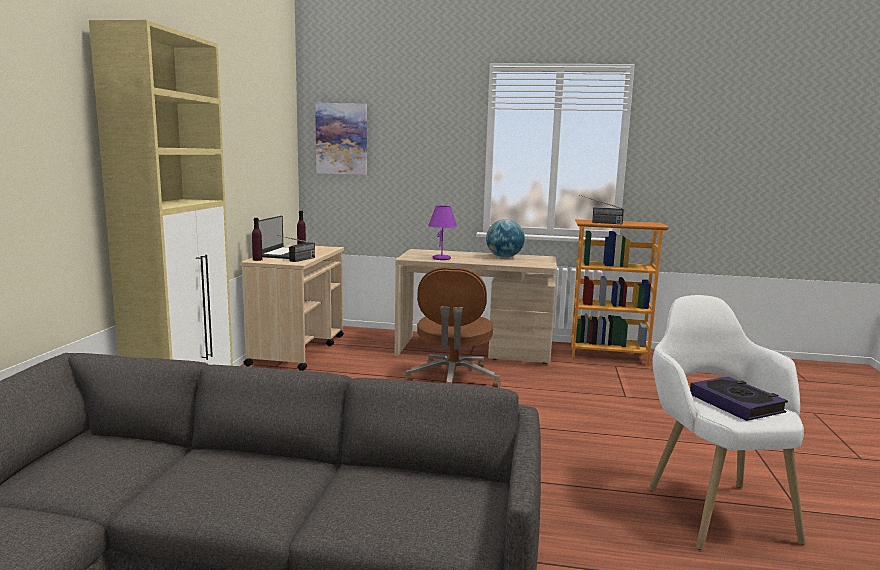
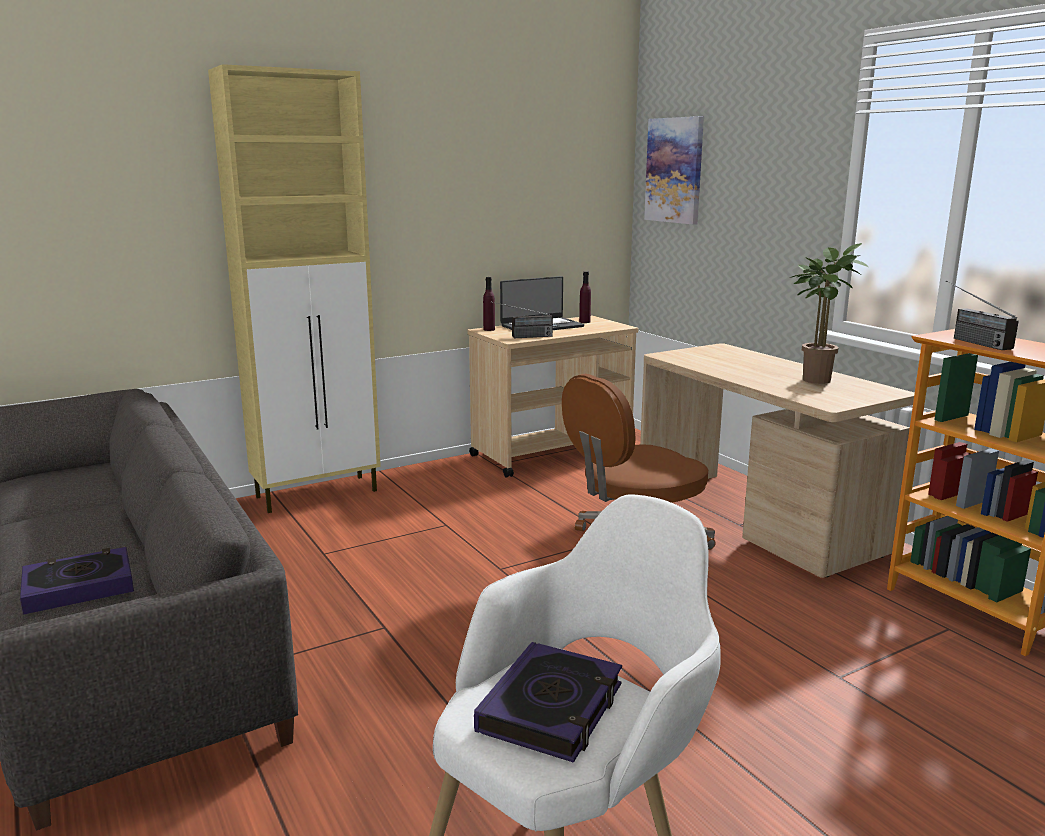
camera: 50 degrees right, 5 degrees up
purple table lamp [428,206,457,260] -> none
globe [486,219,525,258] -> potted plant [790,243,868,384]
none -> book [20,547,134,614]

